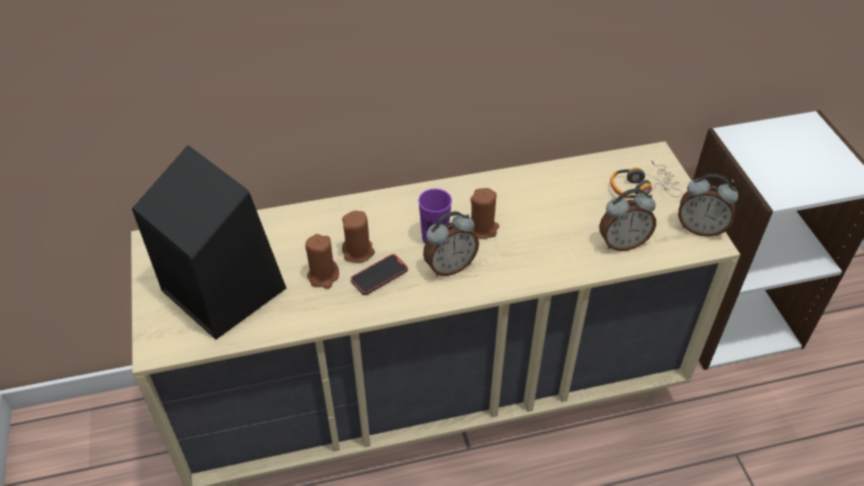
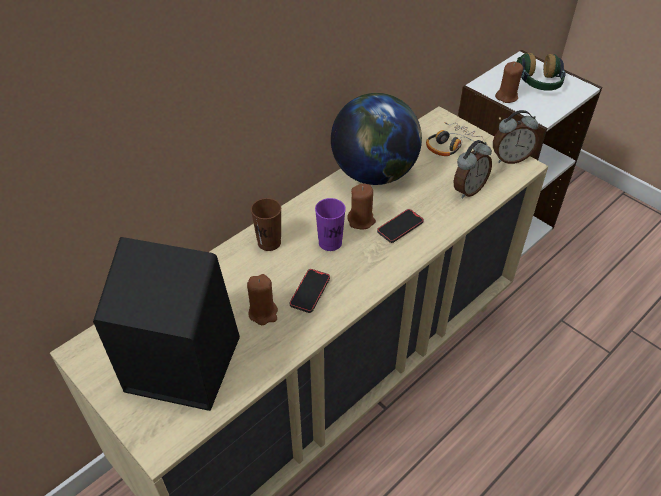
camera: 30 degrees left, 0 degrees up
brown candle [342,210,375,263] -> brown candle moved to [495,62,523,103]
alarm clock [423,211,479,276] -> none
none -> brown cup [251,198,281,251]
none -> globe [331,93,422,185]
none -> phone [377,209,424,243]
none -> headphones [517,53,566,91]

